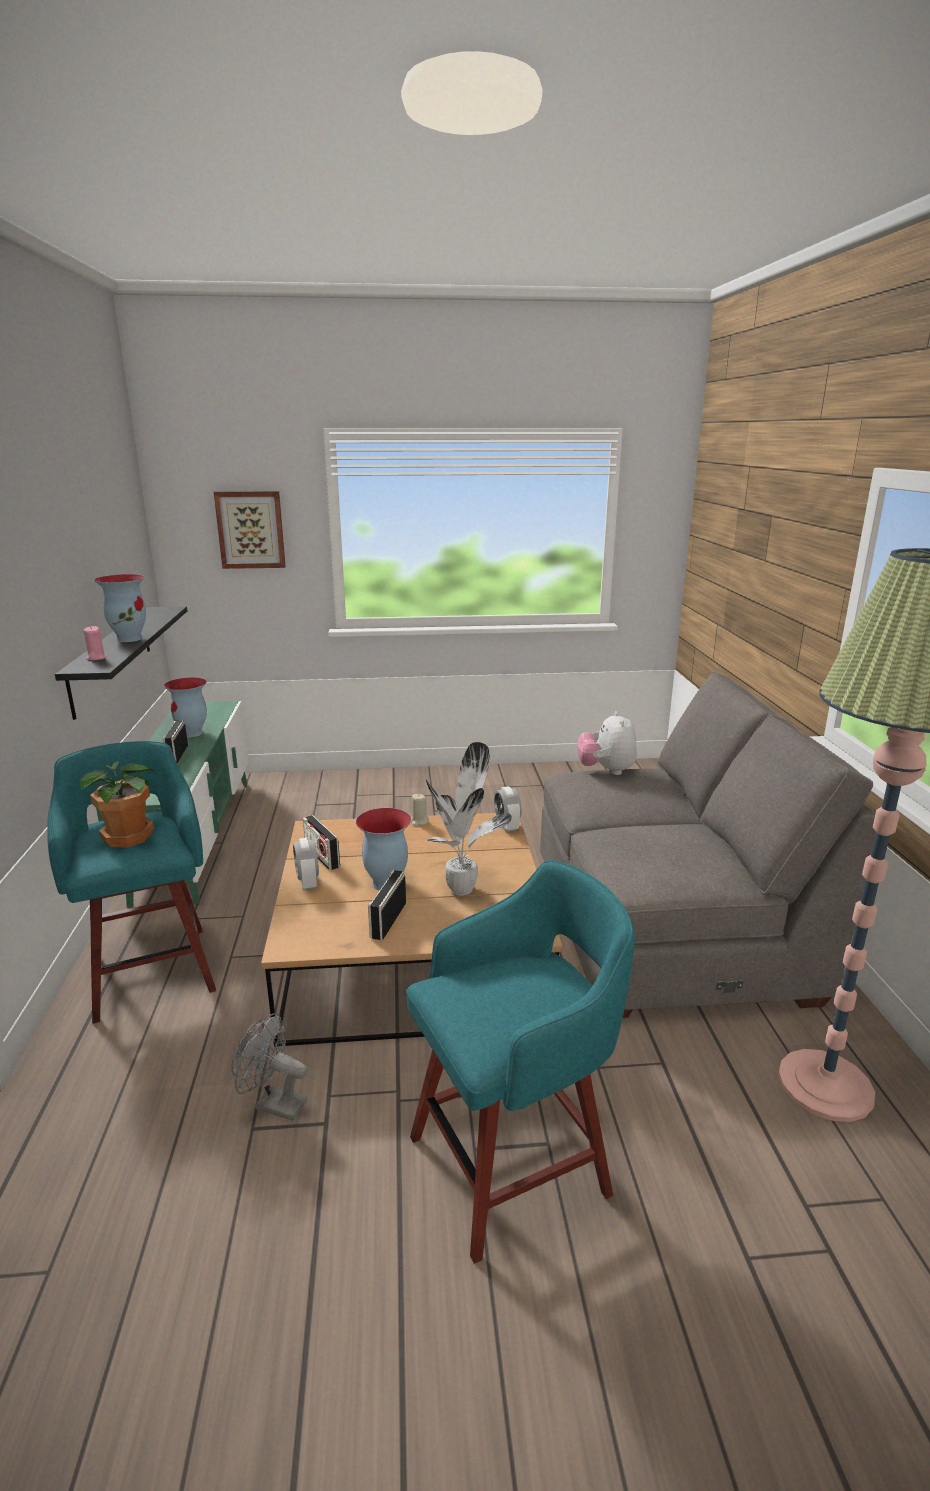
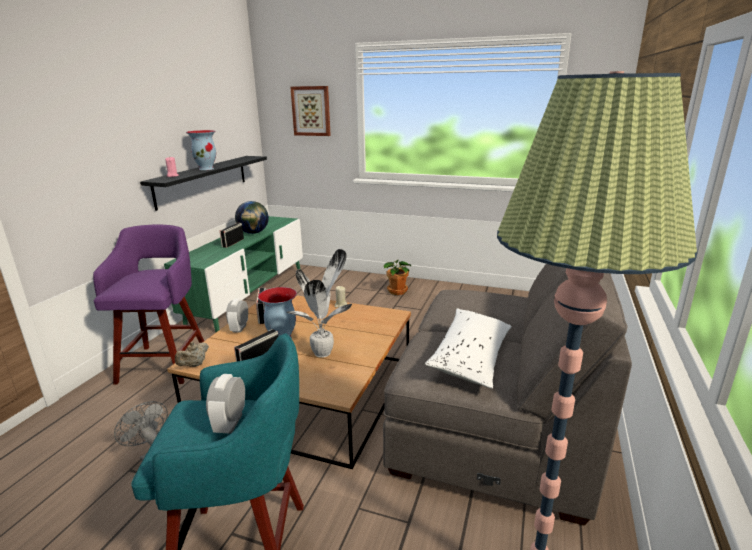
camera: 25 degrees right, 0 degrees up
turquoise stool [47,741,216,1024] -> purple stool [93,224,204,385]
potted plant [79,760,155,848] -> potted plant moved to [384,259,411,295]
vase [164,677,207,737] -> globe [235,201,269,234]
alarm clock [494,786,522,832] -> alarm clock moved to [206,374,245,433]
plush toy [577,711,637,775] -> none
none -> beige teapot [175,342,209,367]
none -> white pillow [425,308,512,389]

